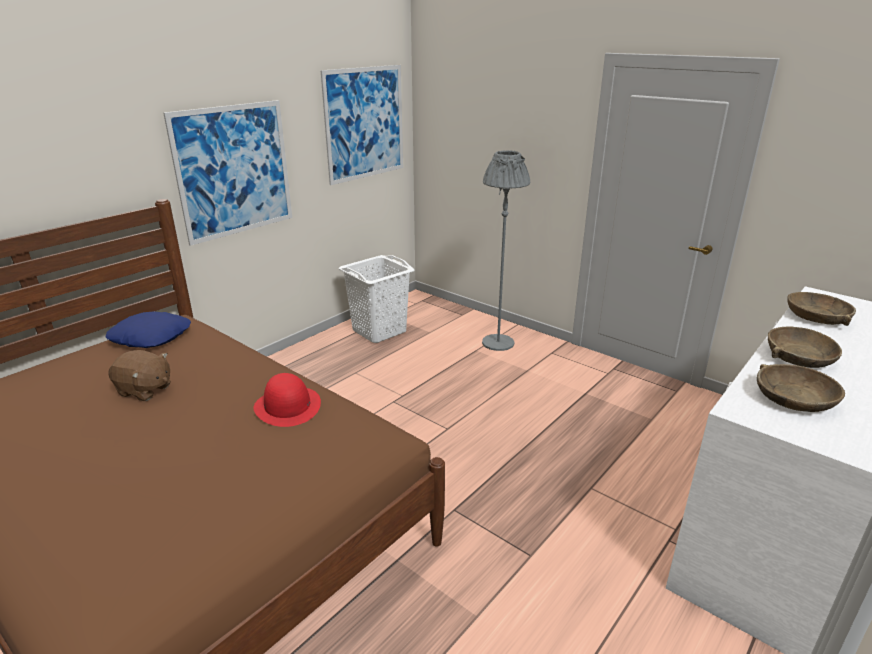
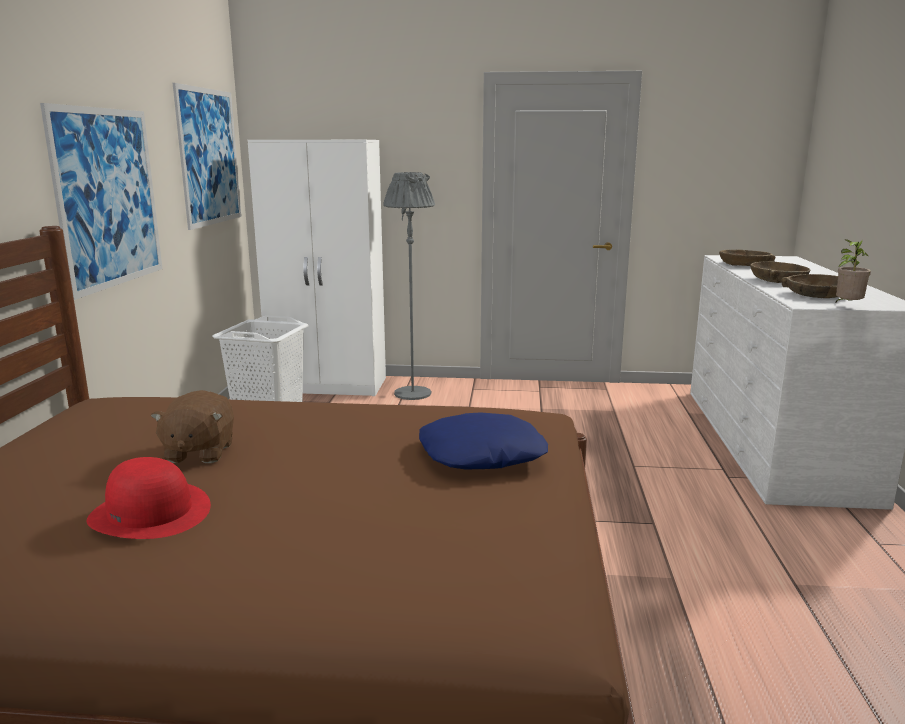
camera: 35 degrees left, 10 degrees down
blue pillow [106,312,191,348] -> blue pillow moved to [419,412,548,470]
brown plush toy [108,350,171,401] -> brown plush toy turned 105 degrees clockwise [151,390,234,463]
red hat [253,373,321,427] -> red hat moved to [87,457,211,539]
none -> white wardrobe [248,140,386,396]
none -> potted plant [836,239,871,302]

